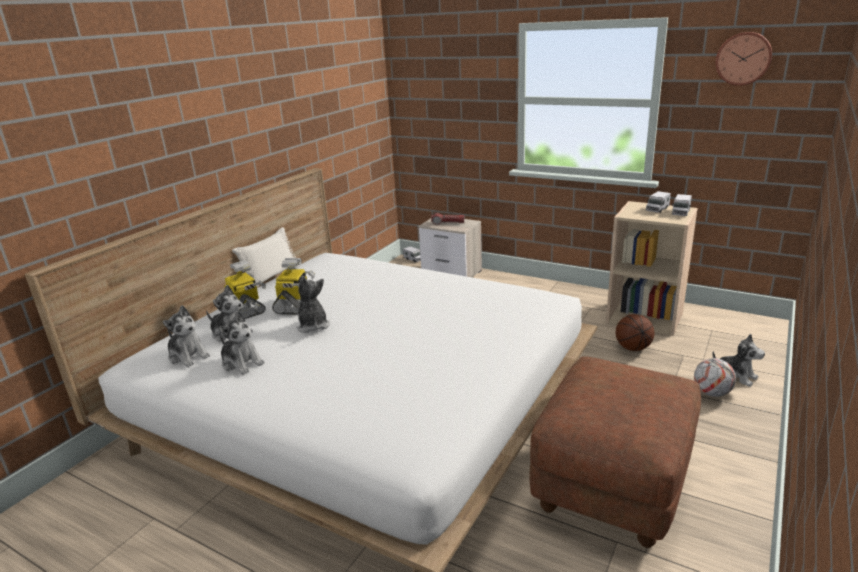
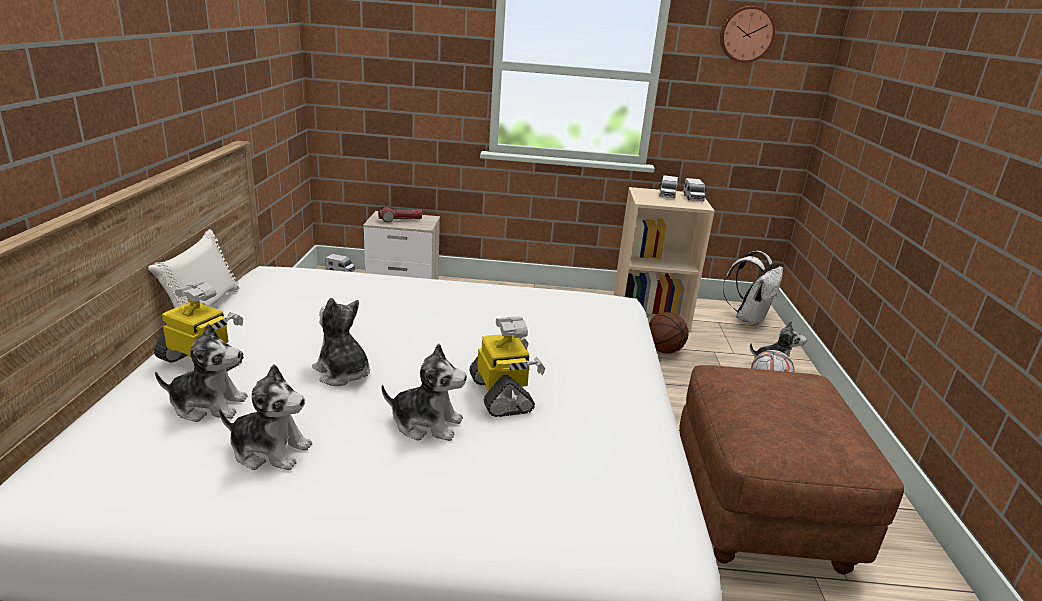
camera: 30 degrees left, 0 degrees up
plush toy [163,306,210,367] -> plush toy moved to [382,343,467,441]
toy robot [272,258,315,315] -> toy robot moved to [469,316,545,417]
none -> white backpack [723,251,783,326]

